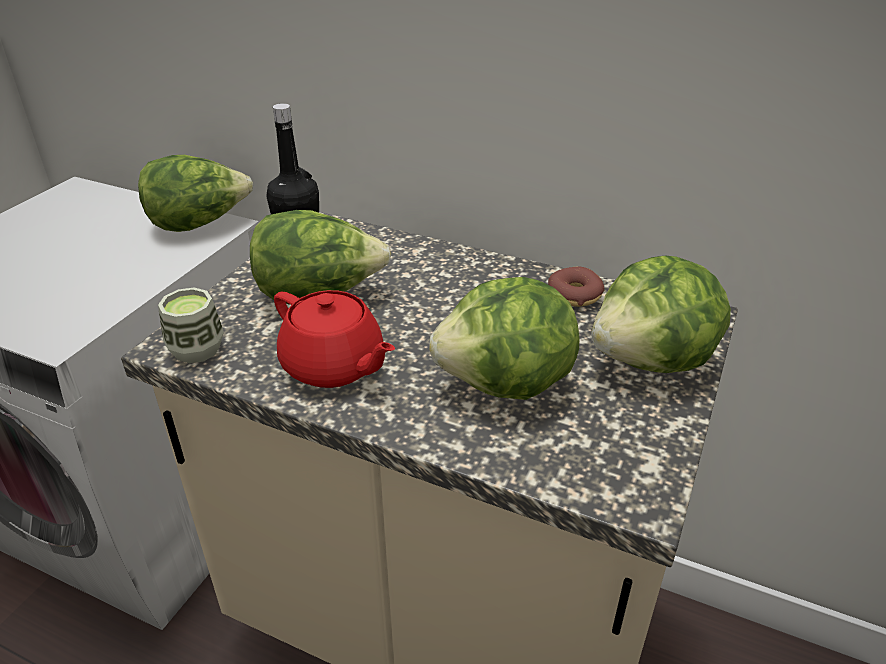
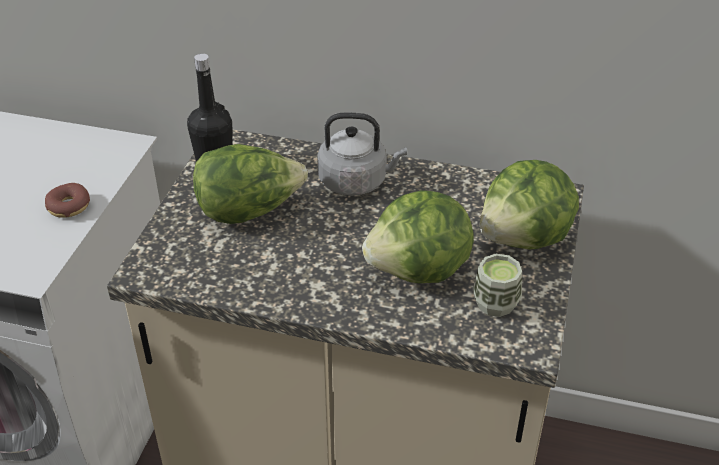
camera: 10 degrees left, 5 degrees up
lettuce [138,155,253,232] -> none
cup [158,288,224,364] -> cup moved to [473,254,522,317]
red teapot [274,290,395,388] -> none
donut [548,266,605,307] -> donut moved to [45,183,90,218]
none -> grey kettle [317,113,407,196]

